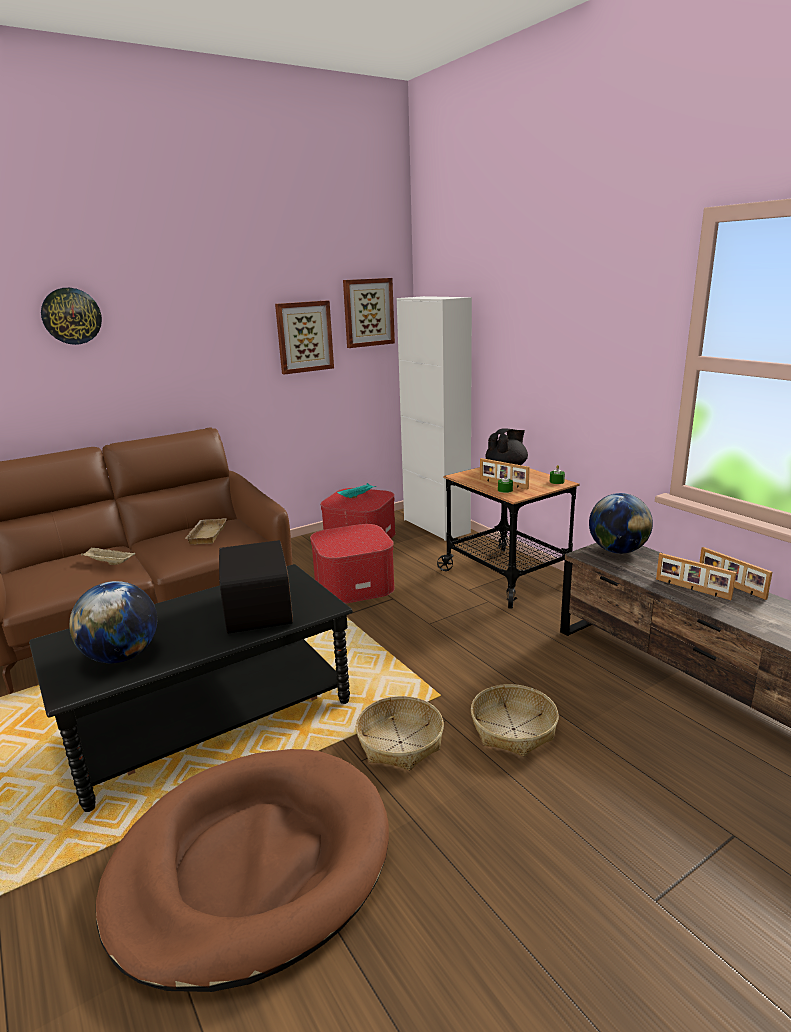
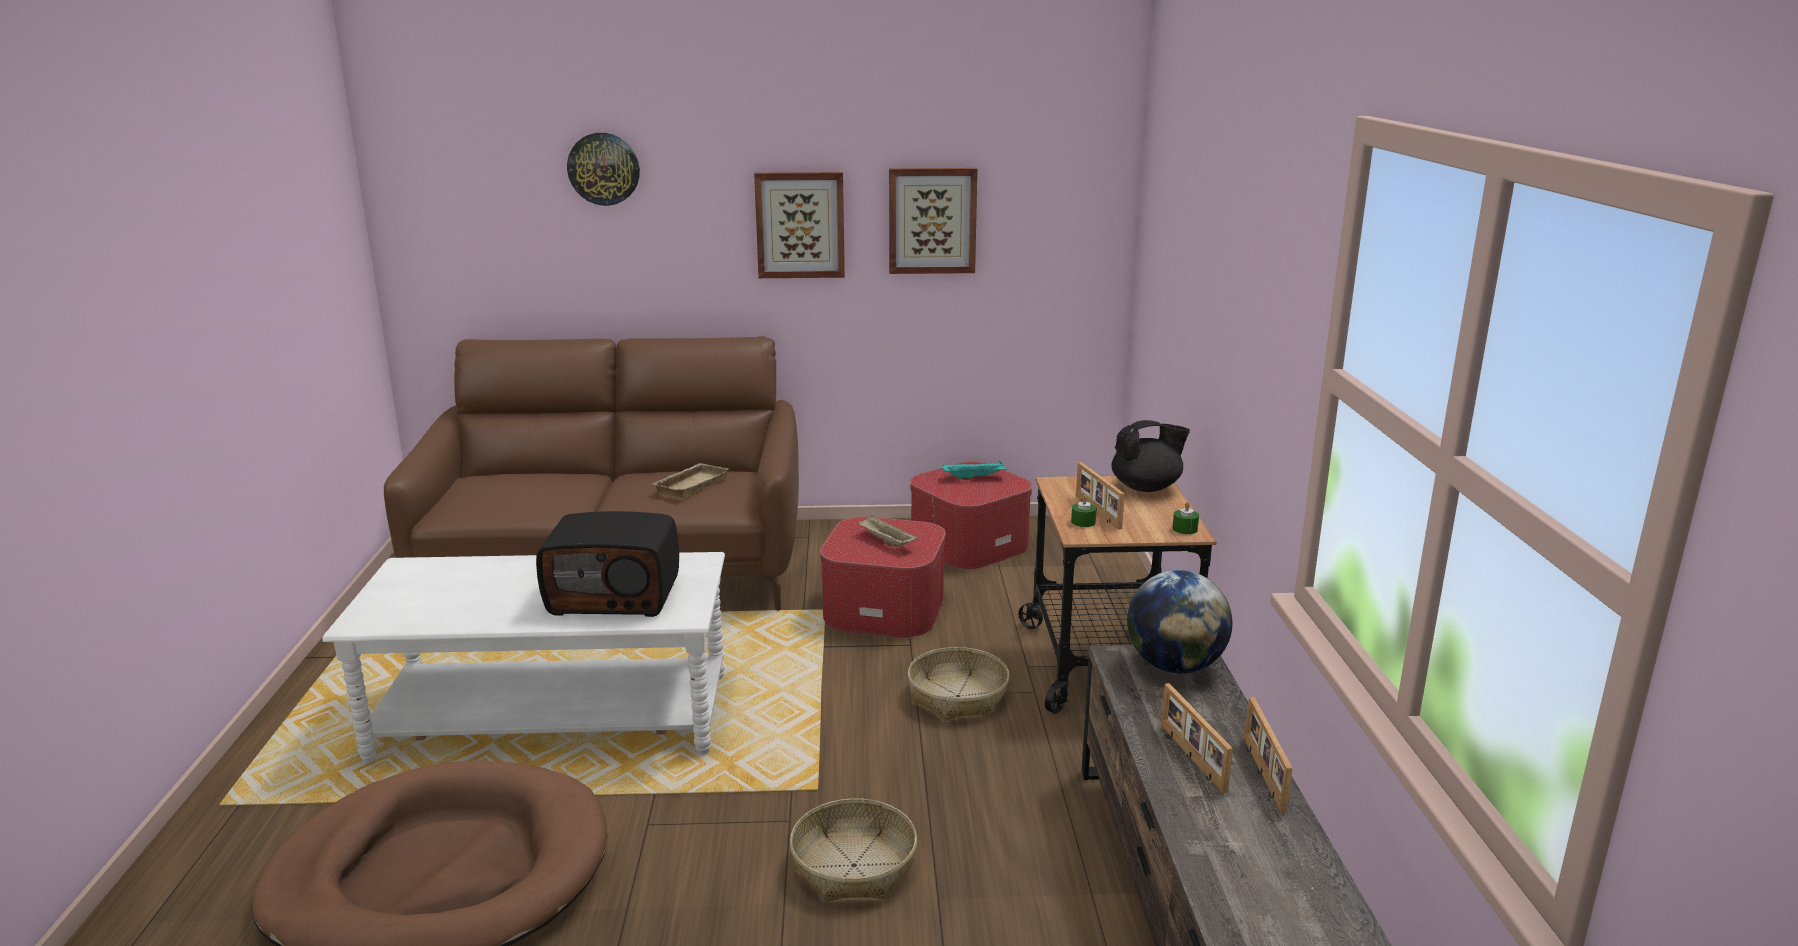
camera: 30 degrees right, 0 degrees up
black coffee table [29,564,353,812] -> white coffee table [322,552,725,763]
globe [69,581,157,663] -> none
beige tray [81,547,136,565] -> beige tray moved to [857,516,918,547]
radio [219,540,293,633] -> radio turned 105 degrees counterclockwise [536,511,679,617]
picture [343,278,395,348] -> picture moved to [754,172,845,278]
basket [356,696,444,770] -> basket moved to [908,647,1010,720]
white cabinet [397,296,472,541] -> none

